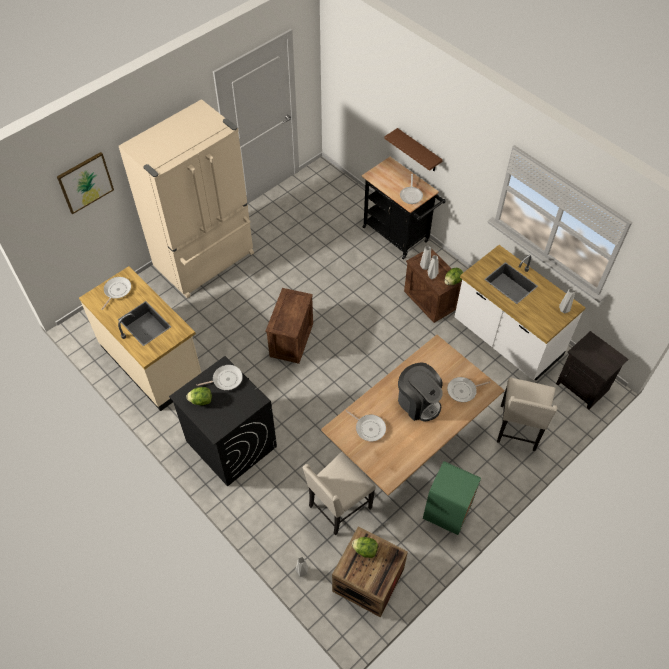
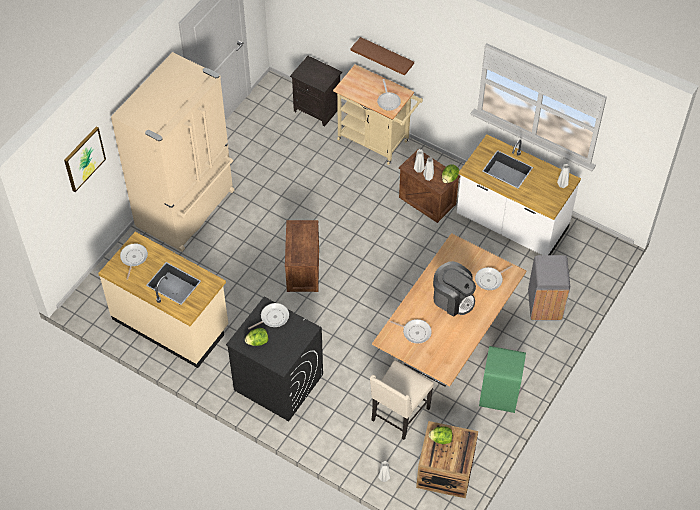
camera: 15 degrees left, 0 degrees up
black cart [362,157,446,259] -> beige cart [333,64,423,165]
beige chair [497,377,558,451] -> grey trash can [528,255,570,321]
black nightstand [556,331,629,410] -> black nightstand moved to [290,56,342,126]

